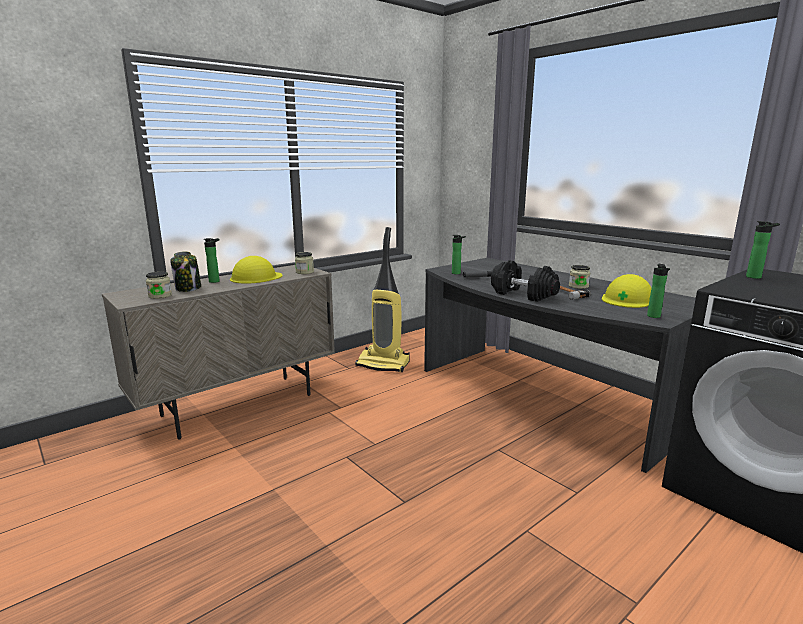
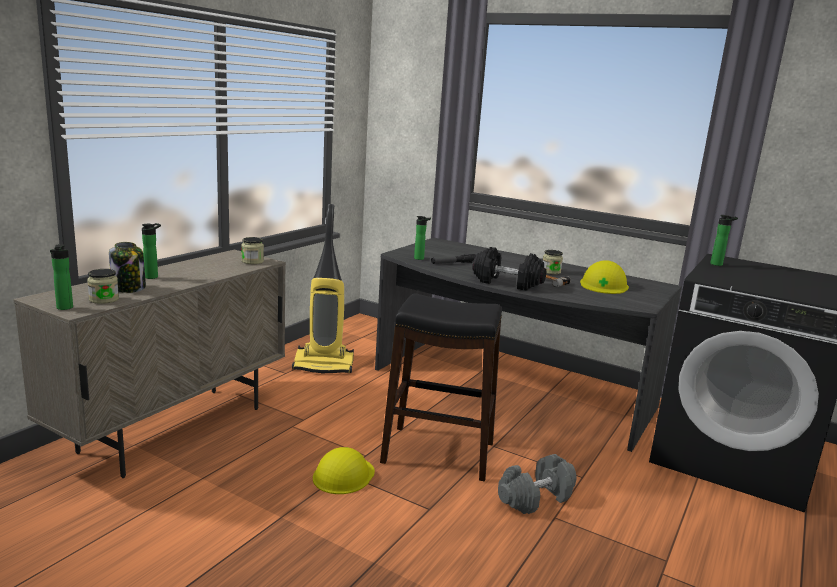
camera: 20 degrees left, 0 degrees up
yellow hard hat [230,256,282,284] -> yellow hard hat moved to [313,447,375,494]
bottle [647,264,670,318] -> bottle moved to [50,244,73,310]
none -> black stool [380,294,502,481]
none -> grey dumbbell [498,454,577,514]

